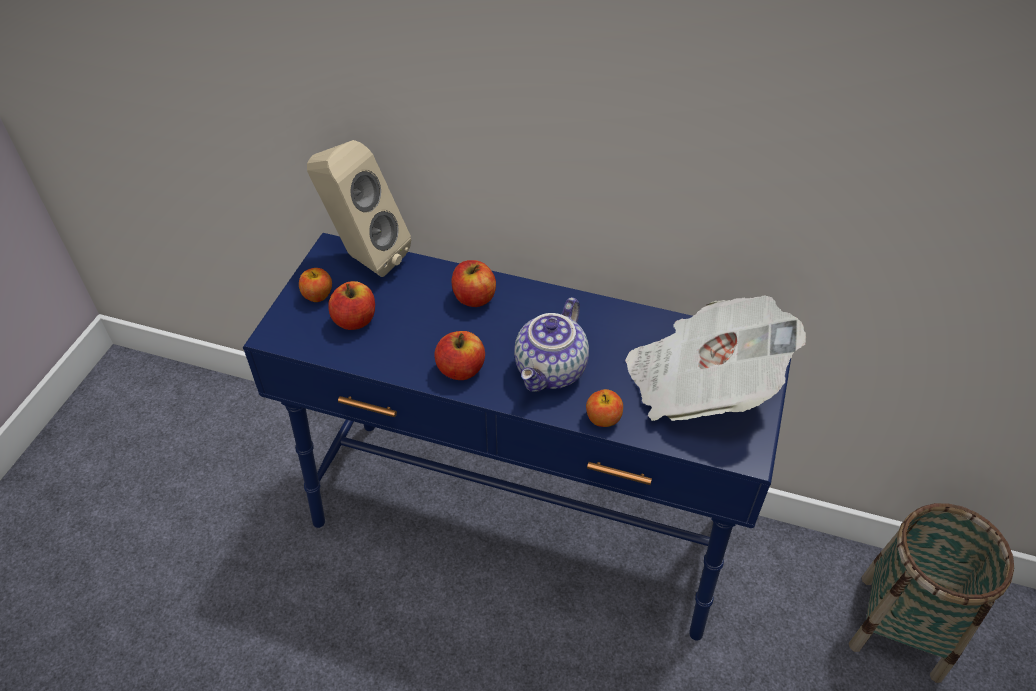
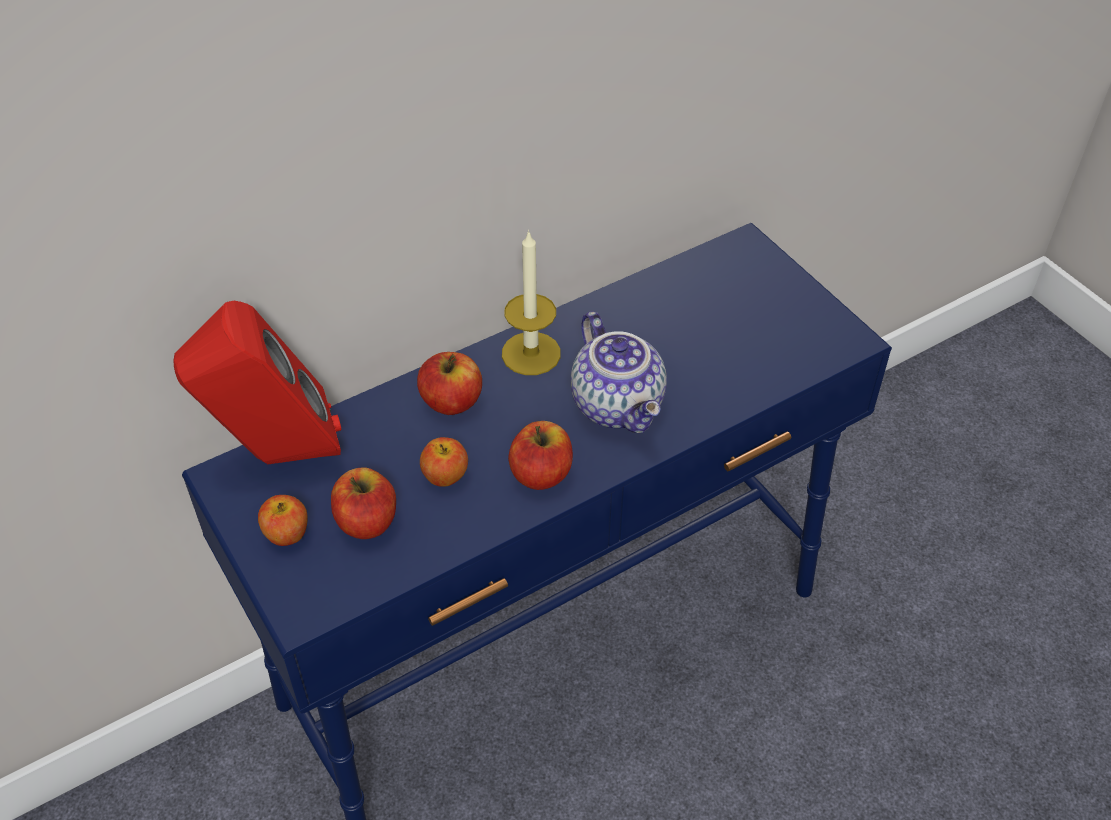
camera: 50 degrees left, 0 degrees up
beige speaker [307,140,411,277] -> red speaker [174,301,341,464]
apple [586,389,623,427] -> apple moved to [420,437,468,487]
newspaper [625,296,806,421] -> none
basket [848,503,1014,683] -> none
none -> candle [502,230,561,375]

